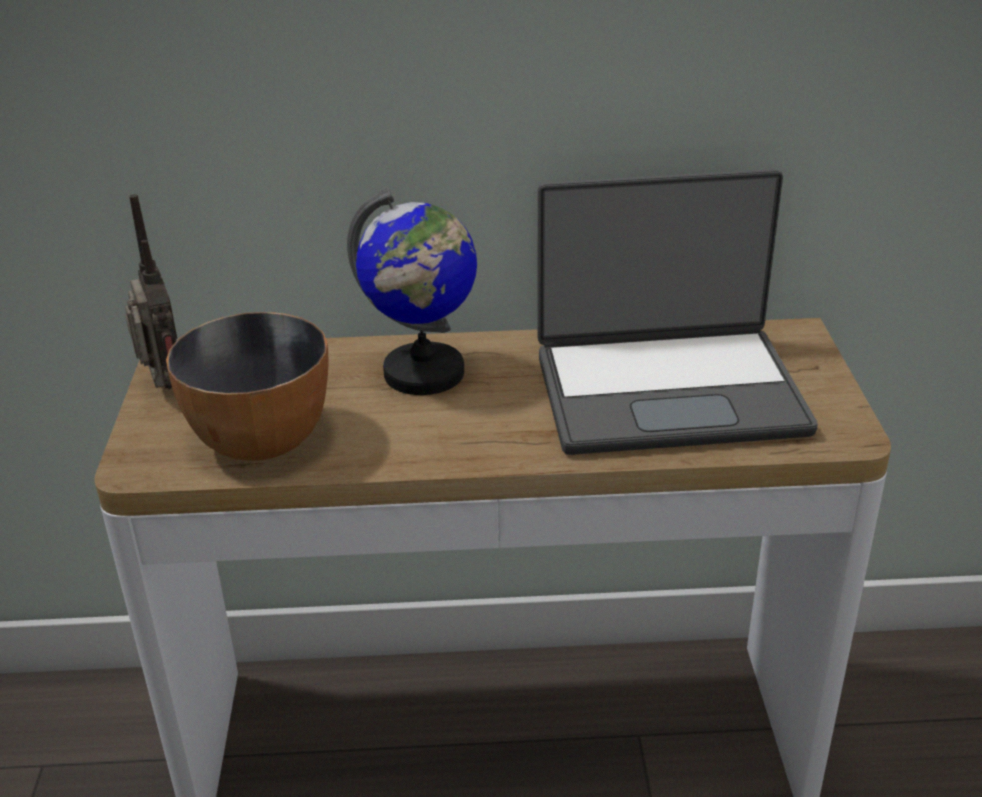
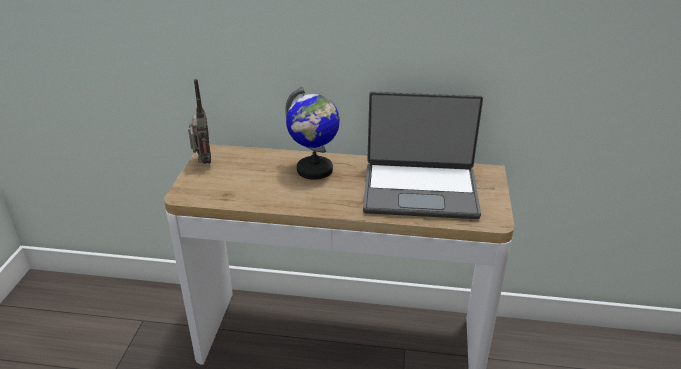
camera: 10 degrees right, 0 degrees up
bowl [166,312,328,461] -> none

